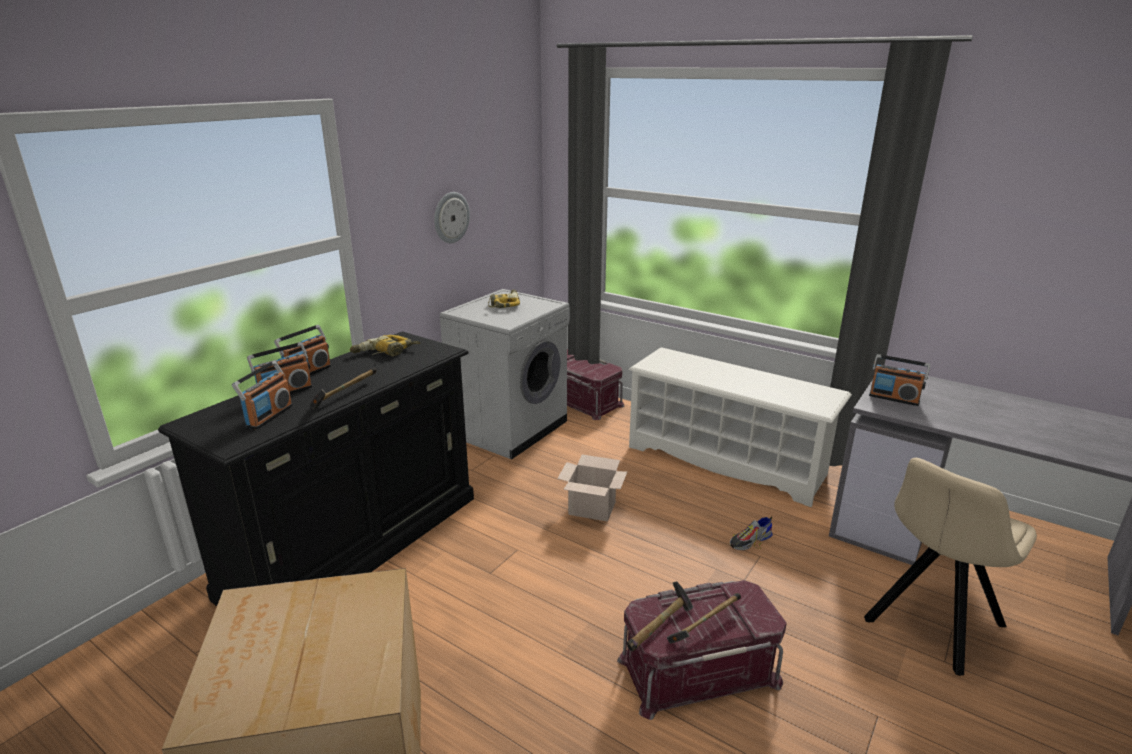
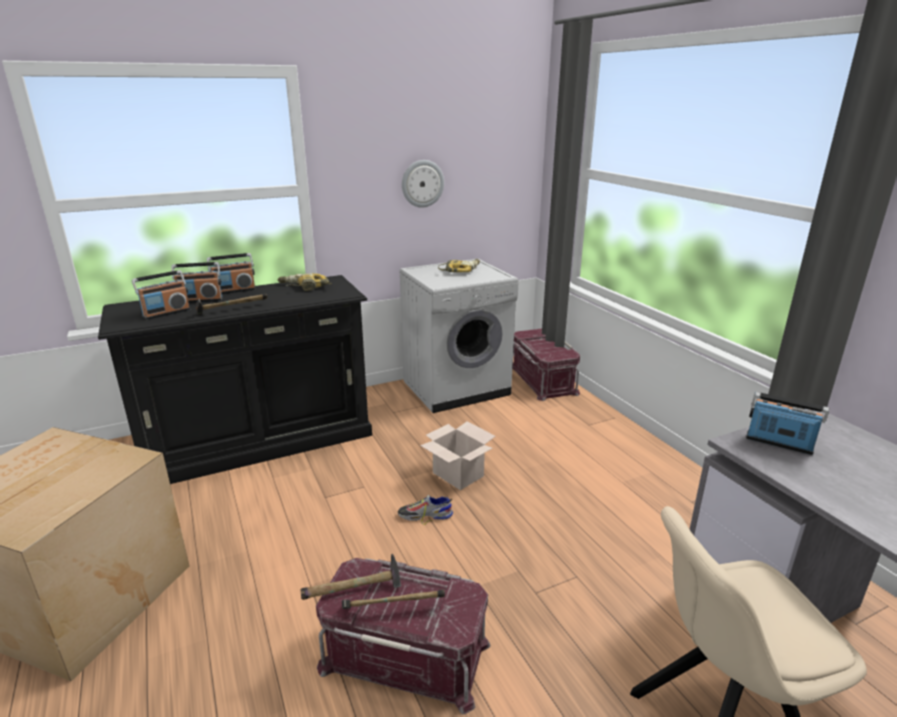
camera: 30 degrees right, 0 degrees up
white shoe rack [628,347,852,507] -> none
shoe [730,517,773,550] -> shoe moved to [398,495,453,525]
radio [869,354,930,406] -> radio turned 150 degrees clockwise [746,392,830,455]

